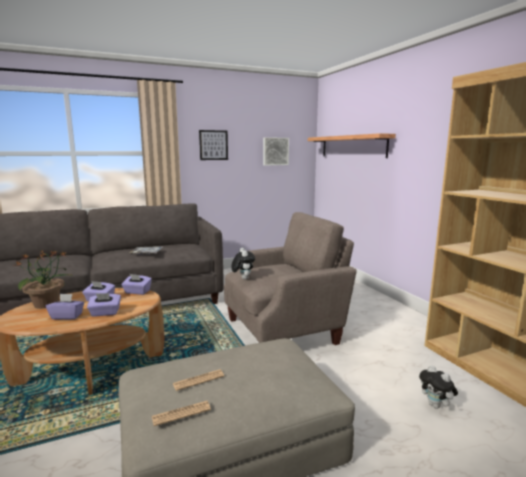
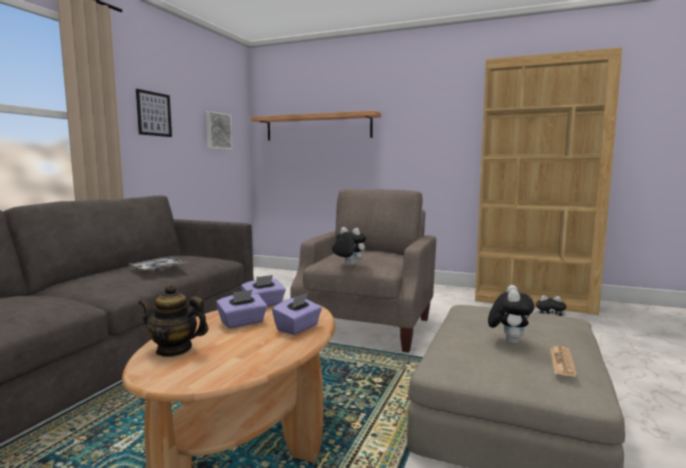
camera: 45 degrees left, 5 degrees down
potted plant [15,250,73,309] -> teapot [138,284,208,357]
purple tissue box [46,294,84,319] -> none
newspaper [173,369,224,391] -> plush toy [488,285,534,345]

